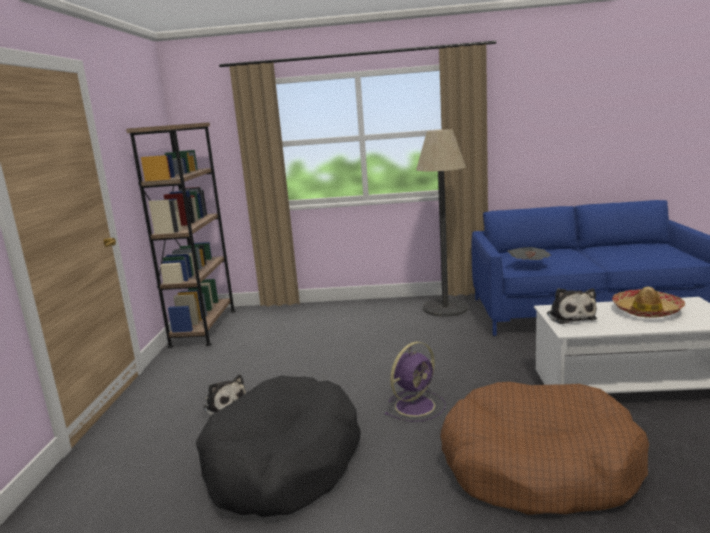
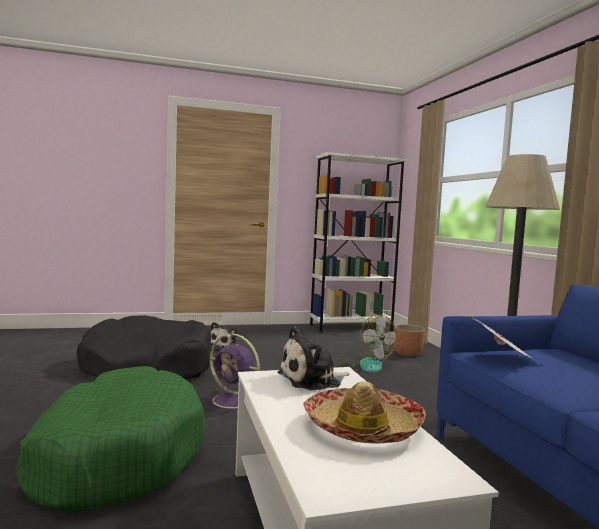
camera: 70 degrees right, 10 degrees down
brown bookcase [126,122,235,348] -> white bookcase [309,151,407,333]
brown dog bed [440,382,649,515] -> green dog bed [16,366,205,513]
none -> fan [340,314,397,373]
none -> planter [394,324,425,356]

